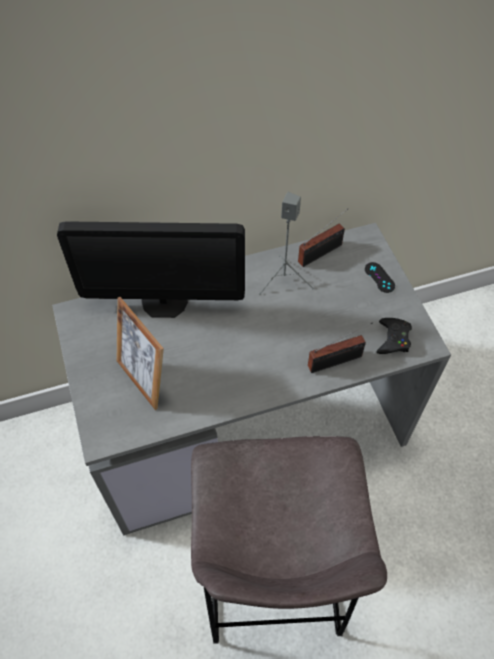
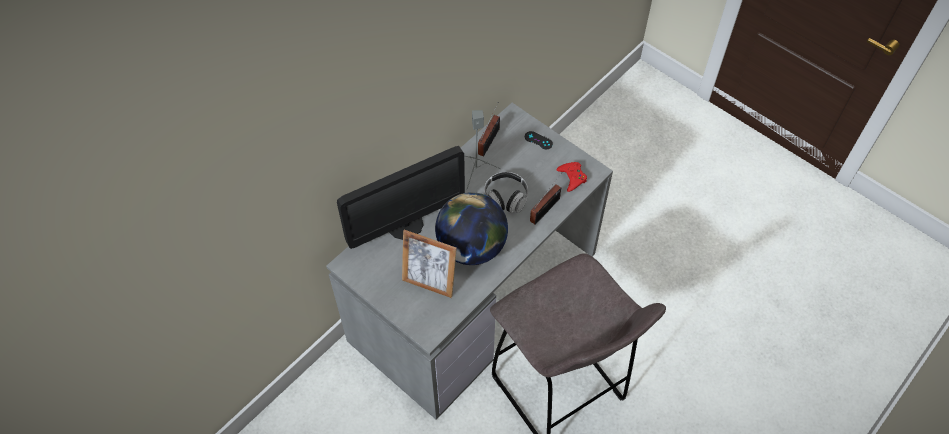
camera: 30 degrees left, 0 degrees up
black game controller [377,318,412,354] -> red game controller [556,162,587,192]
none -> globe [435,192,508,265]
none -> headphones [484,172,528,213]

